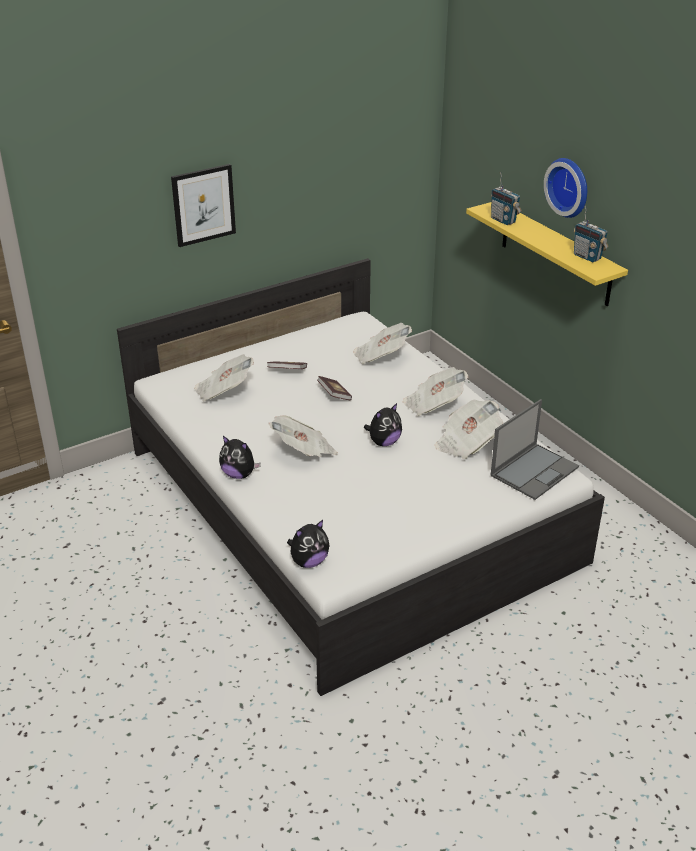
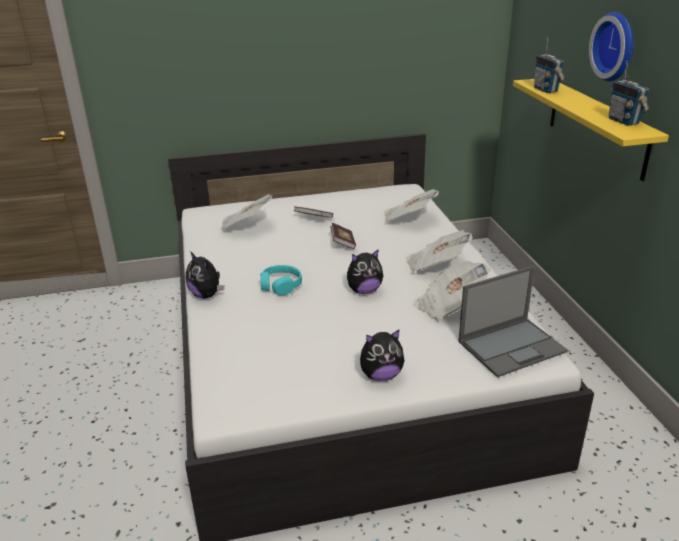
camera: 20 degrees right, 5 degrees down
picture [171,164,236,247] -> none
newspaper [268,416,338,457] -> turquoise headphones [260,265,302,295]
plush toy [287,520,329,568] -> plush toy moved to [360,329,404,381]

